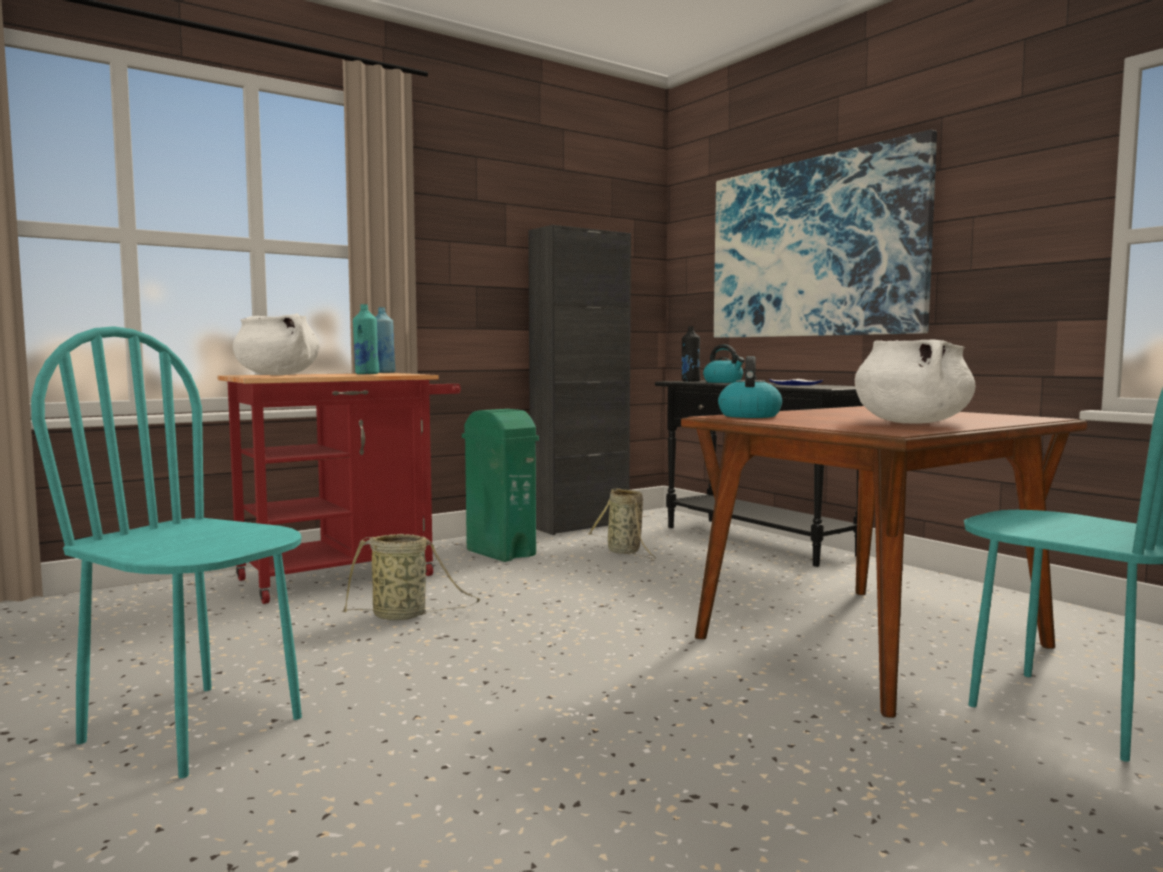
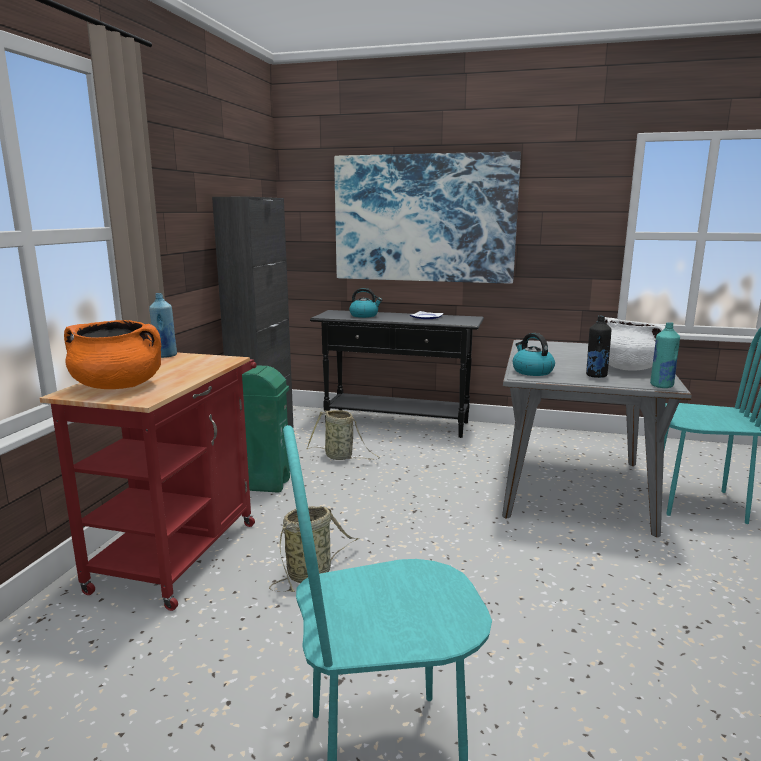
camera: 40 degrees left, 10 degrees up
white cooking pot [233,313,319,375] -> orange cooking pot [64,320,161,389]
turquoise bottle [353,304,379,374] -> turquoise bottle moved to [650,322,680,388]
brown dining table [681,406,1087,718] -> grey dining table [502,340,692,537]
black bottle [682,326,701,382] -> black bottle moved to [586,315,611,378]

